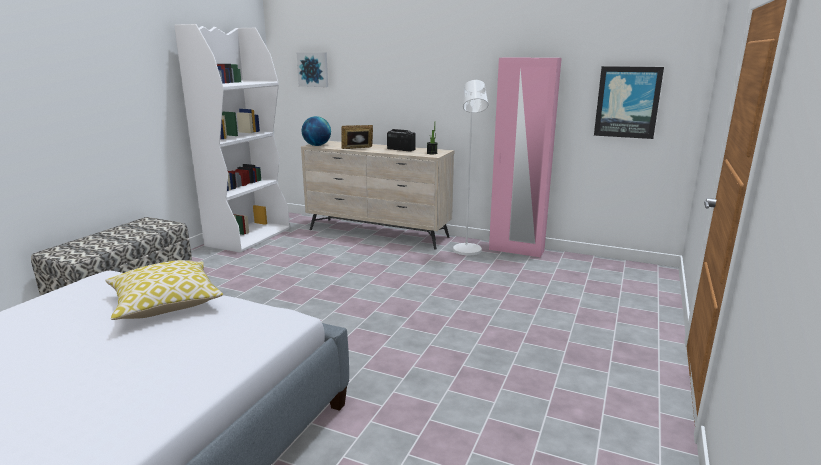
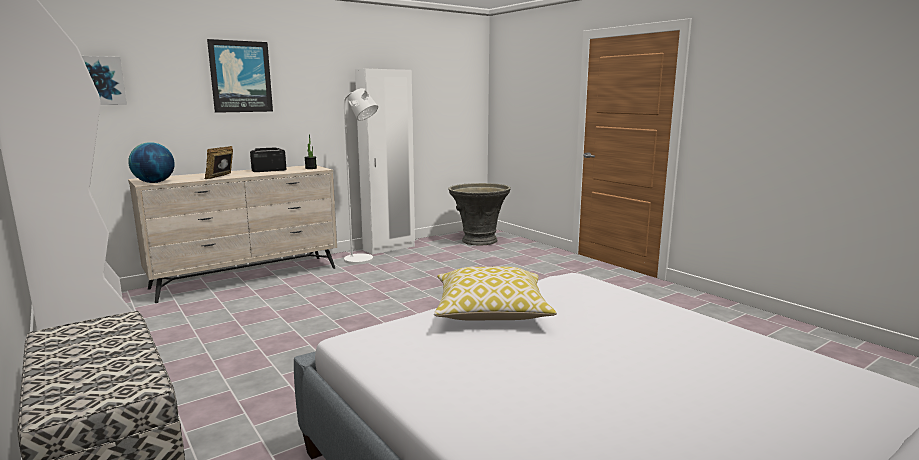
camera: 60 degrees left, 5 degrees down
pink wardrobe [489,58,562,258] -> white wardrobe [355,69,415,254]
picture [594,66,664,139] -> picture moved to [207,39,273,113]
none -> grey planter [448,183,511,246]

